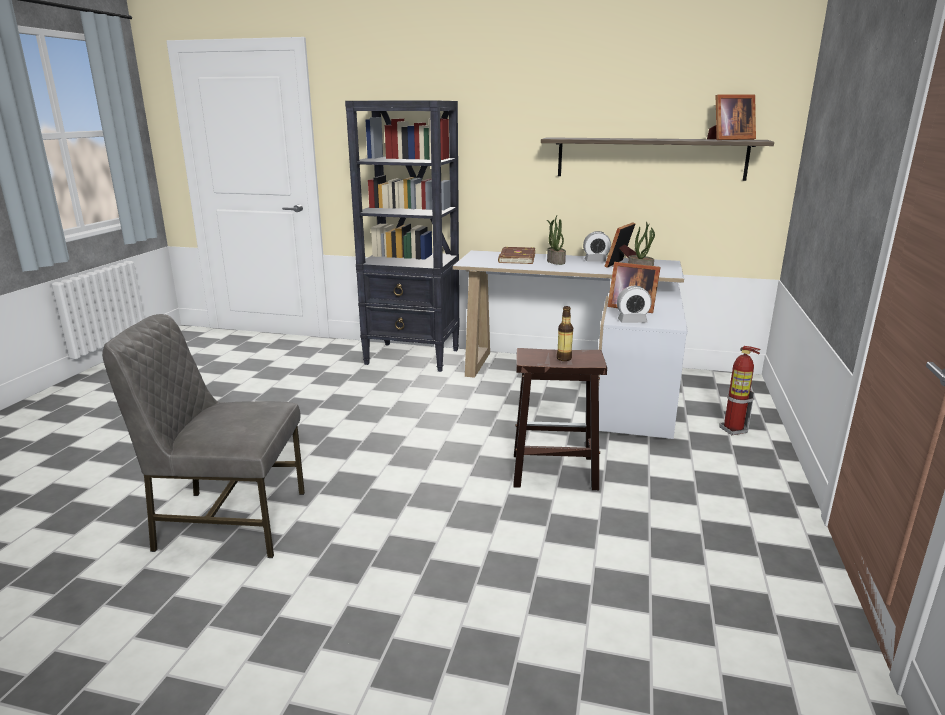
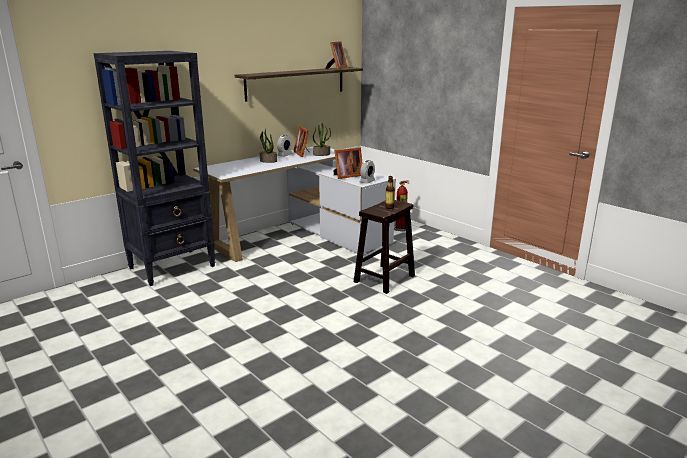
camera: 55 degrees left, 0 degrees up
grey chair [102,314,305,558] -> none
brown book [498,247,535,264] -> none

